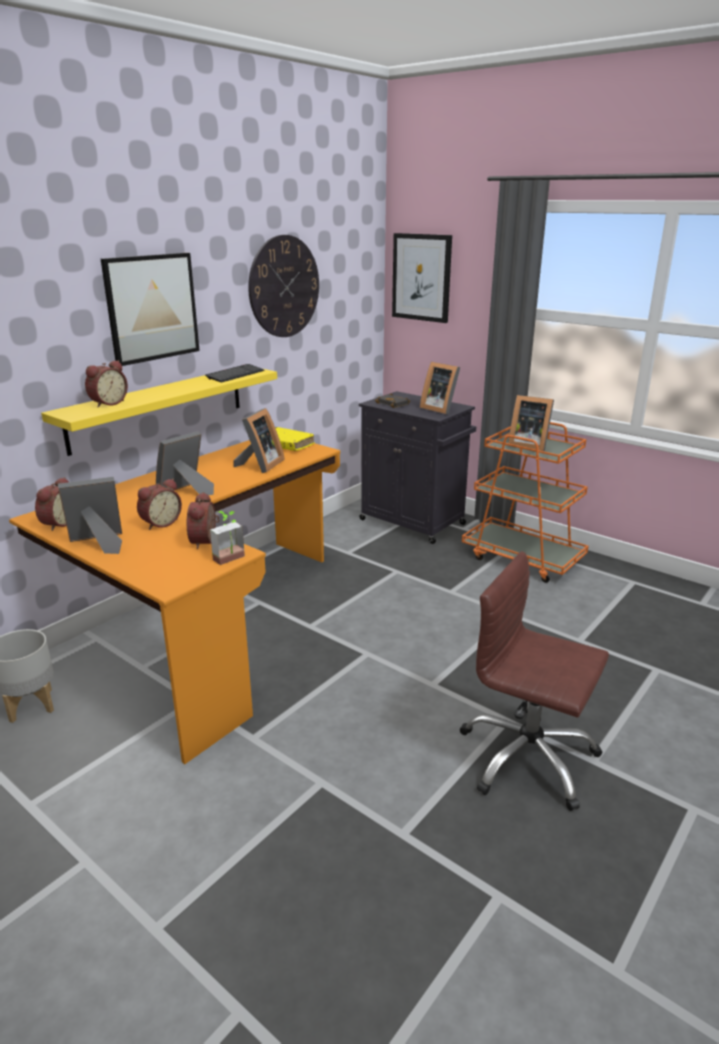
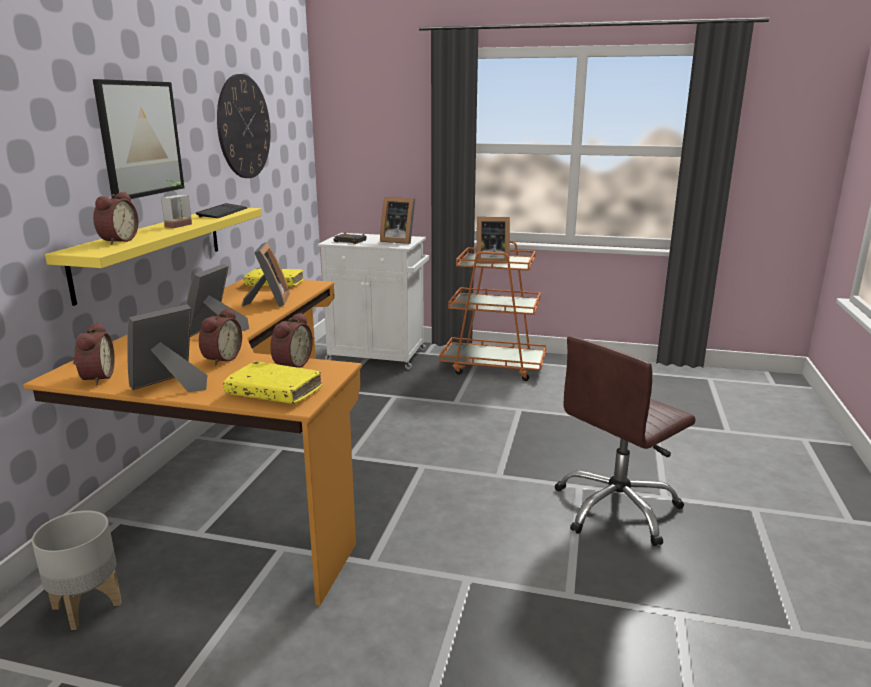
camera: 25 degrees left, 5 degrees down
alarm clock [187,492,219,549] -> alarm clock turned 135 degrees counterclockwise [270,313,313,368]
potted plant [210,511,245,565] -> potted plant moved to [161,180,192,228]
black cabinet [359,391,476,544] -> white cabinet [318,233,429,369]
picture [392,233,452,323] -> none
brown office chair [459,551,609,811] -> brown office chair turned 45 degrees counterclockwise [555,336,696,546]
none -> yellow book [223,361,322,404]

